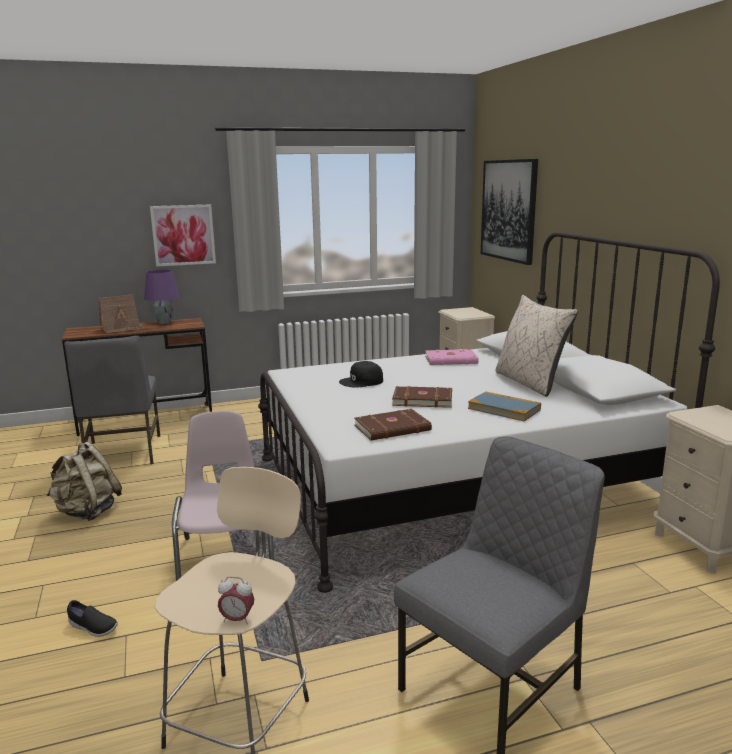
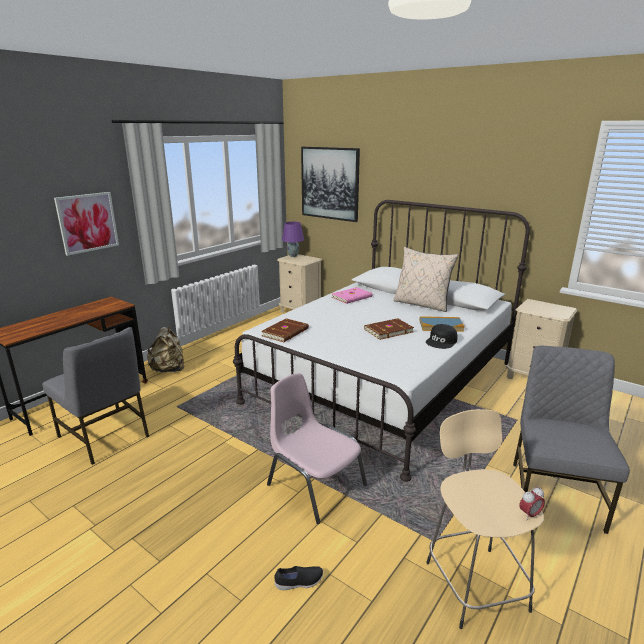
camera: 35 degrees left, 5 degrees up
beige backpack [47,442,122,521] -> beige backpack moved to [147,326,184,372]
toy house [98,294,146,333] -> none
purple table lamp [144,270,180,324] -> purple table lamp moved to [282,222,304,257]
black cap [339,361,383,388] -> black cap moved to [426,324,458,349]
brown book [354,409,432,440] -> brown book moved to [261,318,309,342]

